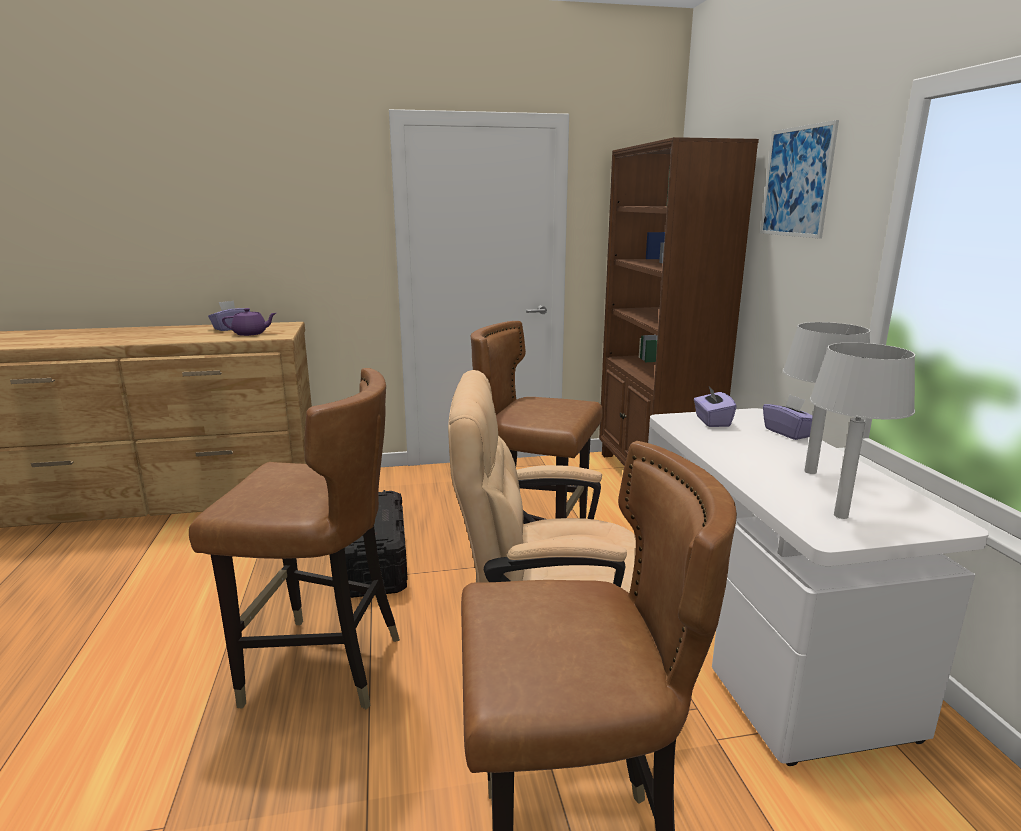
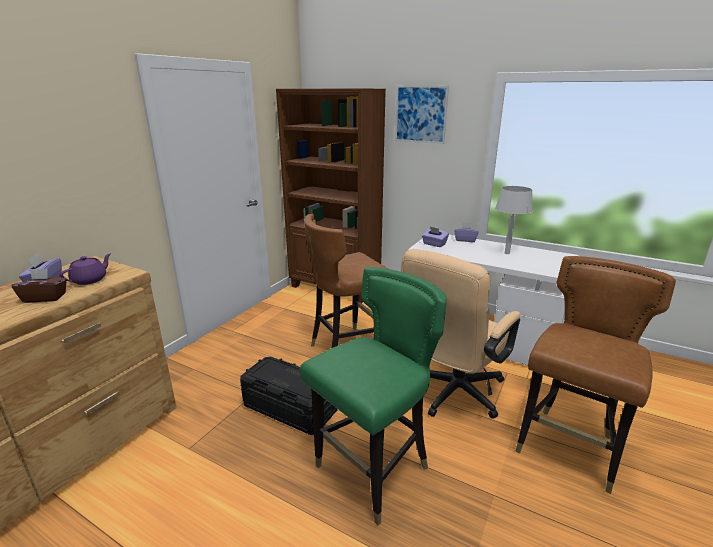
camera: 50 degrees left, 5 degrees up
brown chair [189,368,400,709] -> green chair [300,267,447,526]
grey table lamp [810,342,915,519] -> none
none -> brown tissue box [12,268,67,303]

